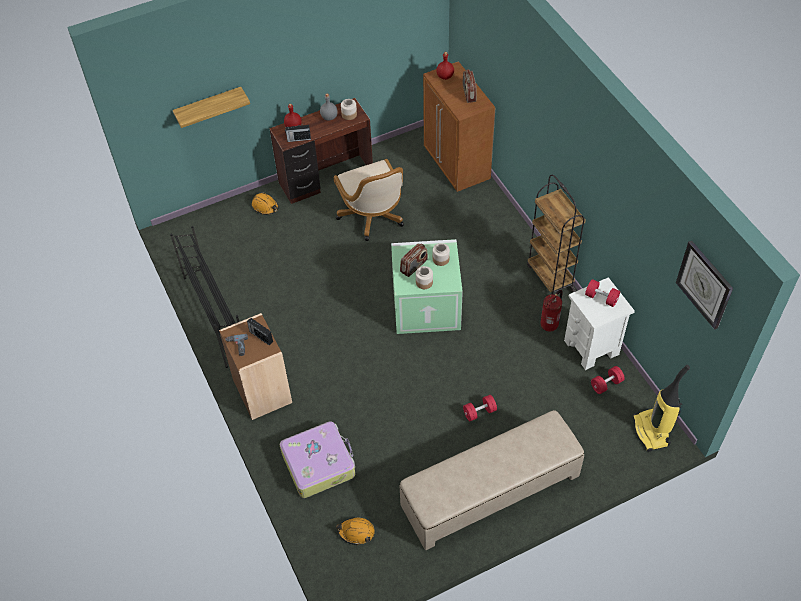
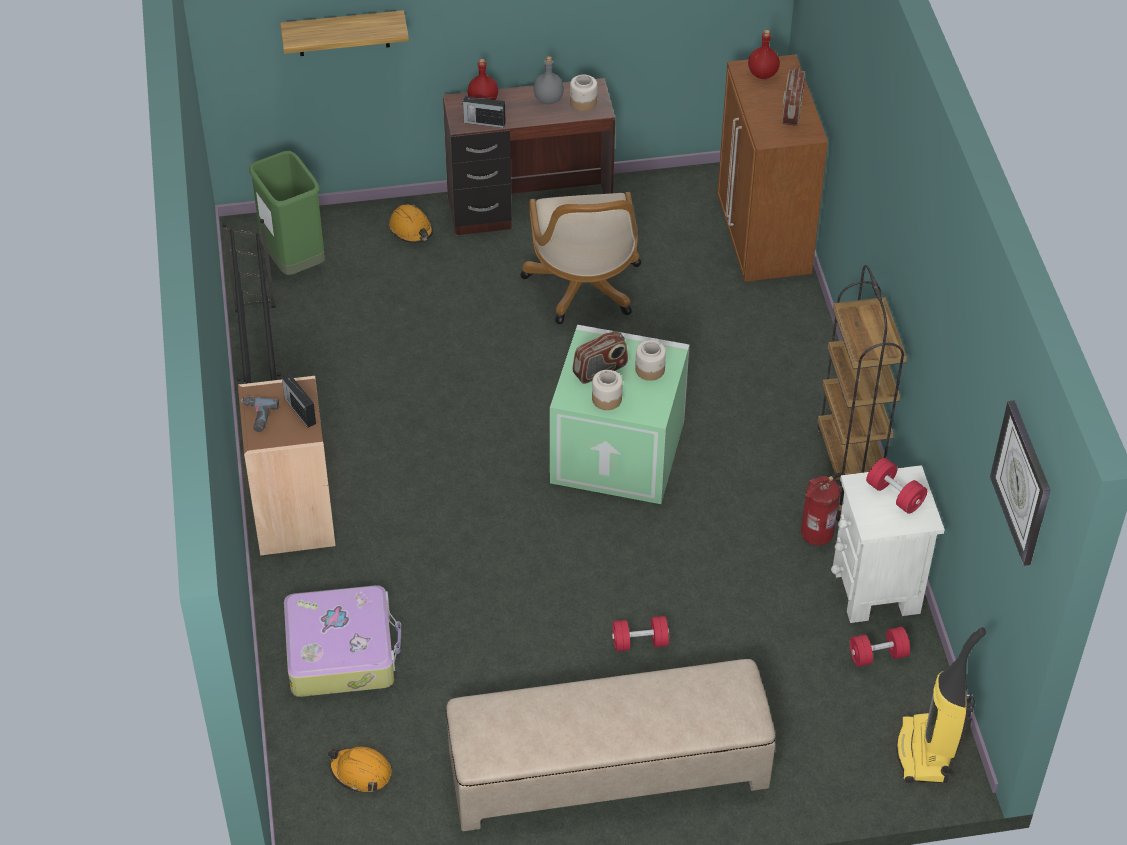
camera: 15 degrees right, 5 degrees down
none -> green trash can [249,151,325,275]

